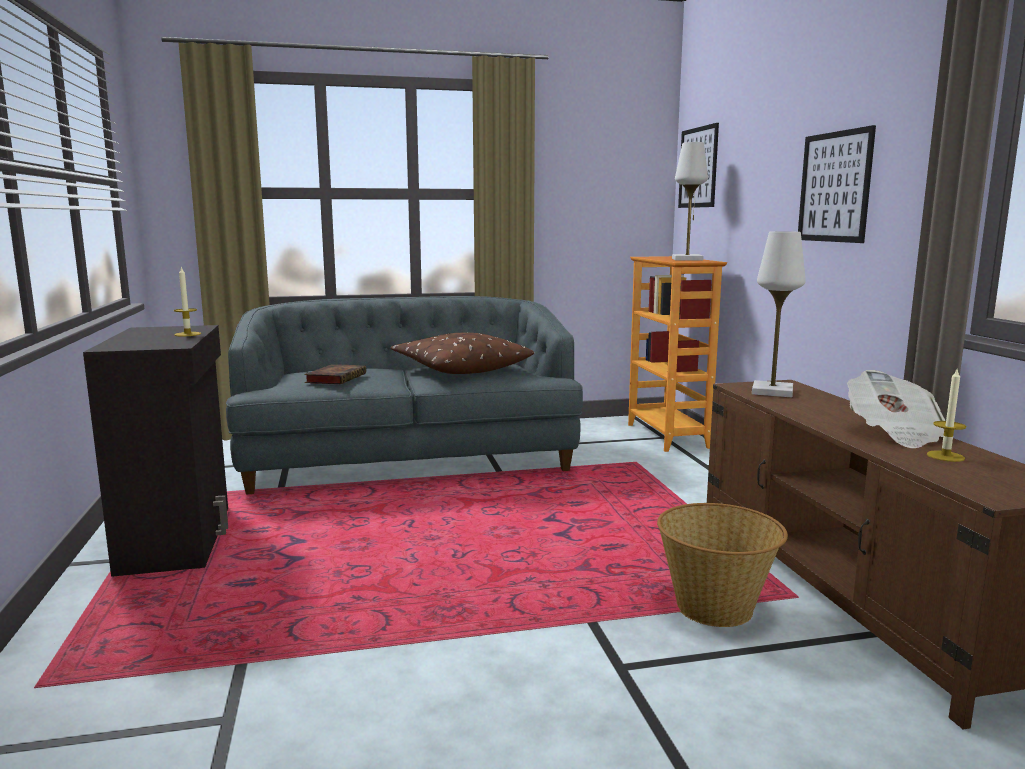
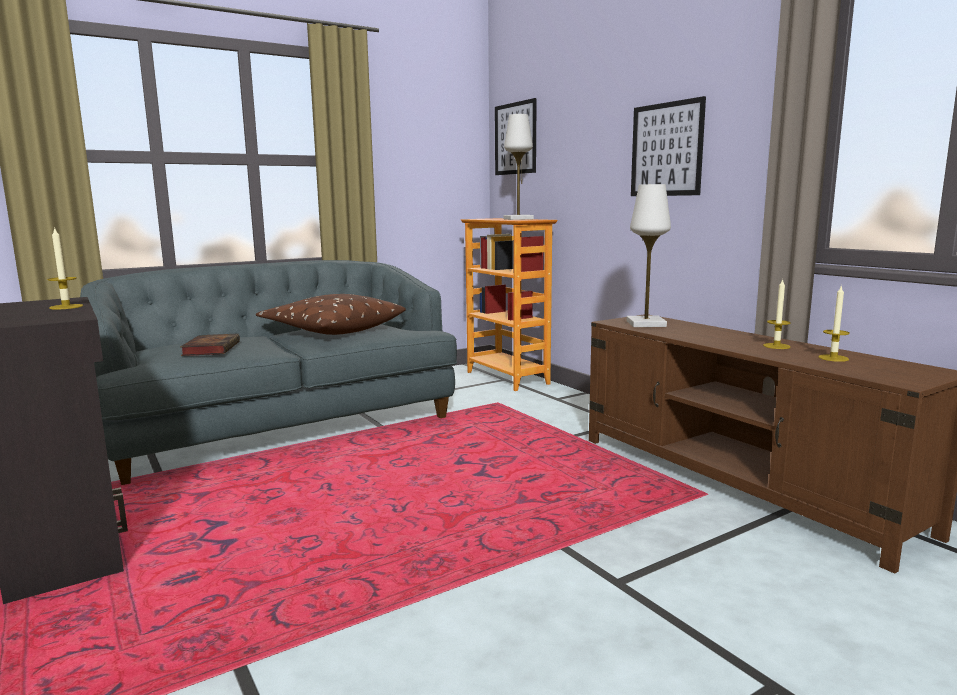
camera: 20 degrees left, 0 degrees up
basket [657,503,788,627] -> none
newspaper [847,370,945,448] -> candle [763,279,791,349]

